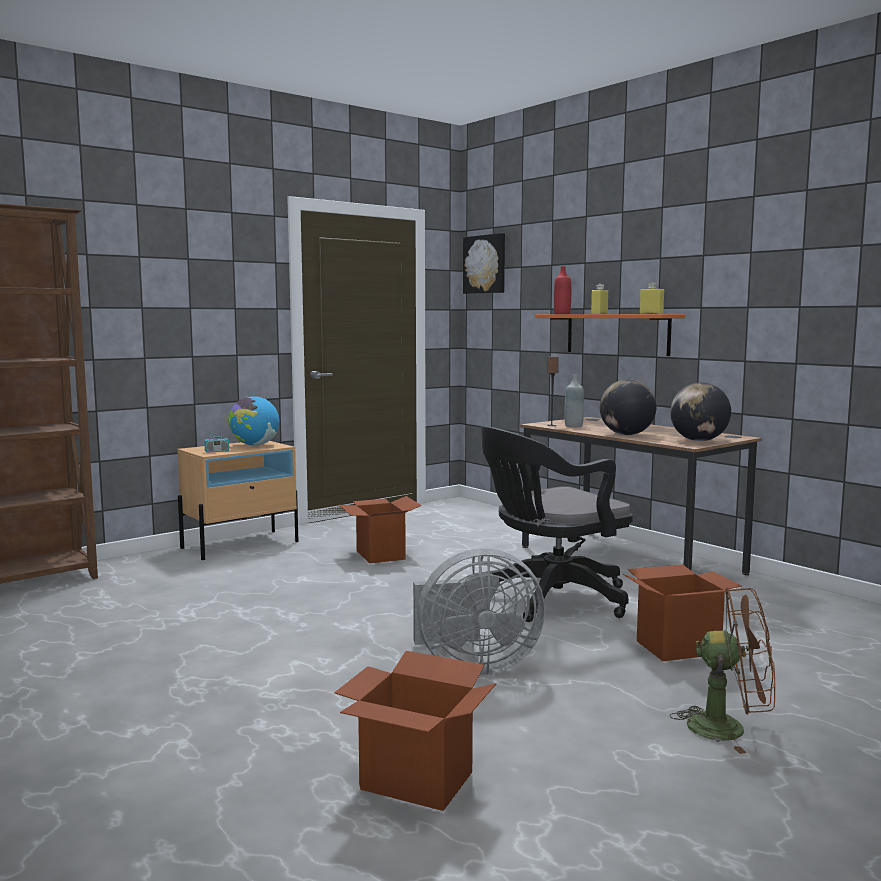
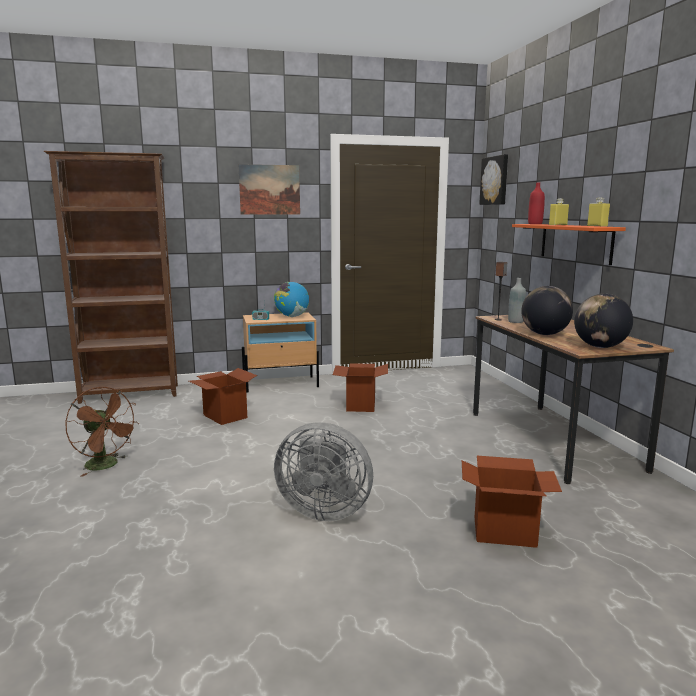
camera: 25 degrees right, 5 degrees up
cardboard box [334,651,496,811] -> cardboard box moved to [189,368,257,425]
black office chair [480,426,633,622] -> none
brown fan [670,587,775,754] -> brown fan moved to [65,387,139,477]
none -> picture [238,164,300,215]

